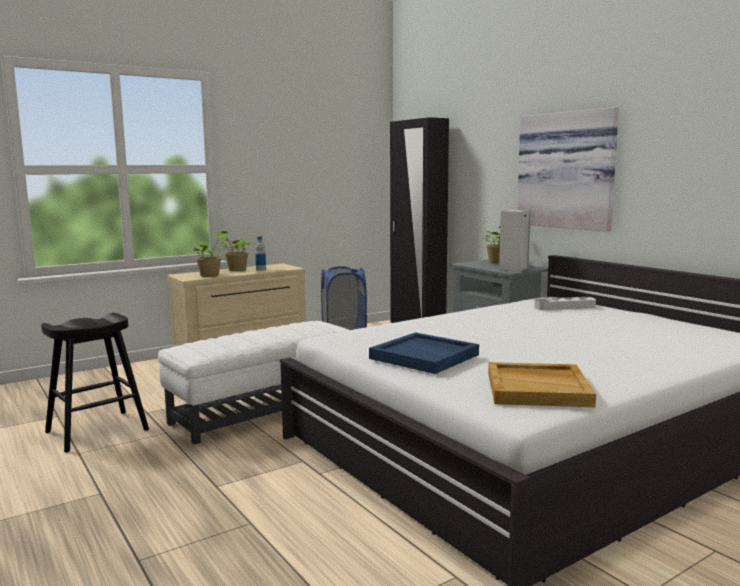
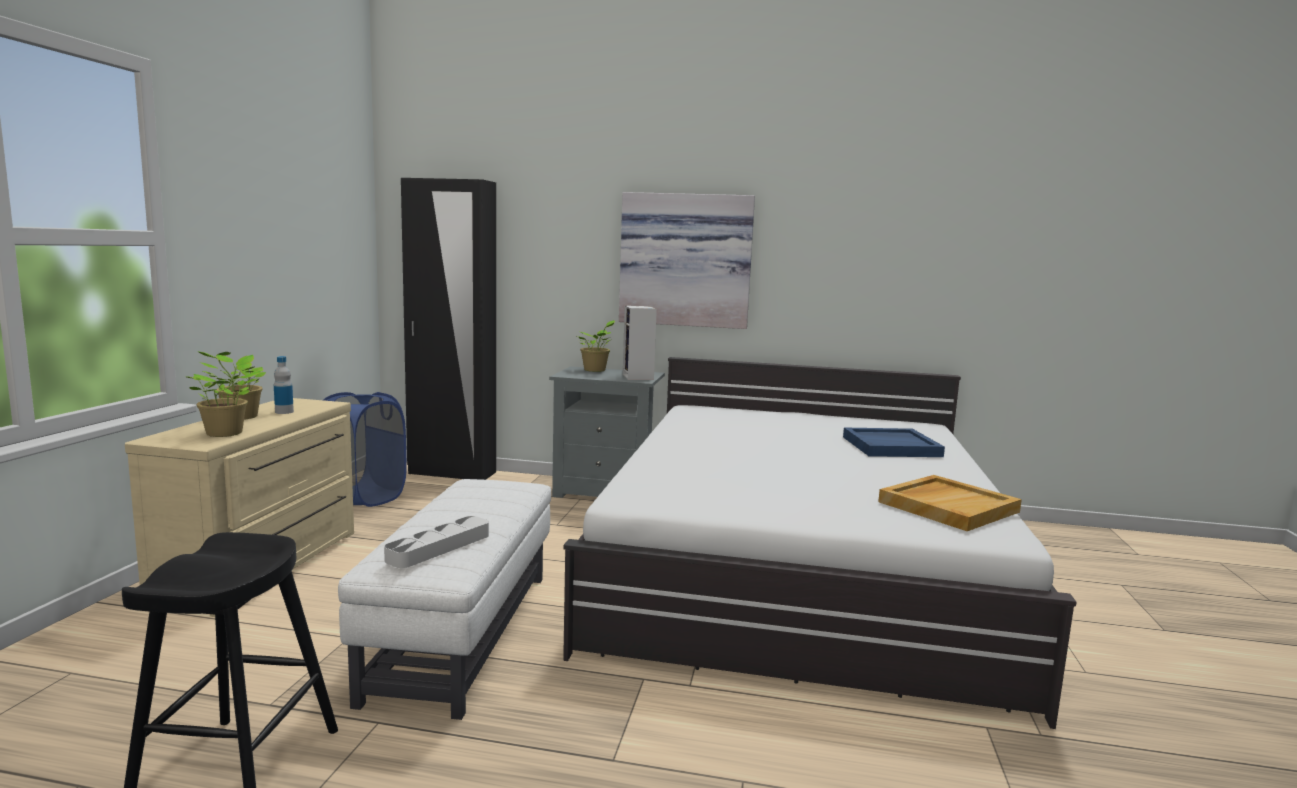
camera: 45 degrees left, 0 degrees up
blue tray [369,332,479,374] -> blue tray moved to [843,428,945,457]
grey tray [535,297,596,310] -> grey tray moved to [384,516,489,568]

